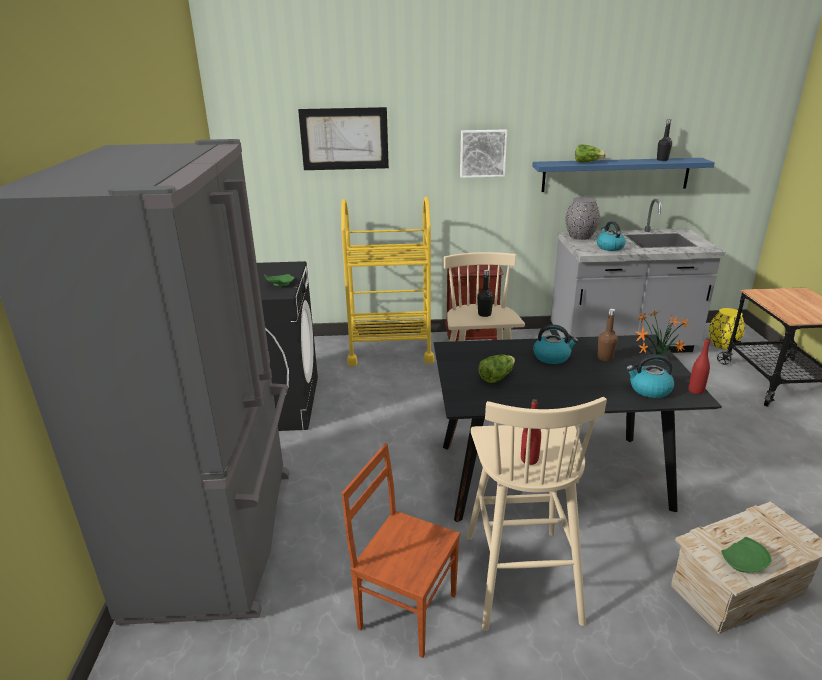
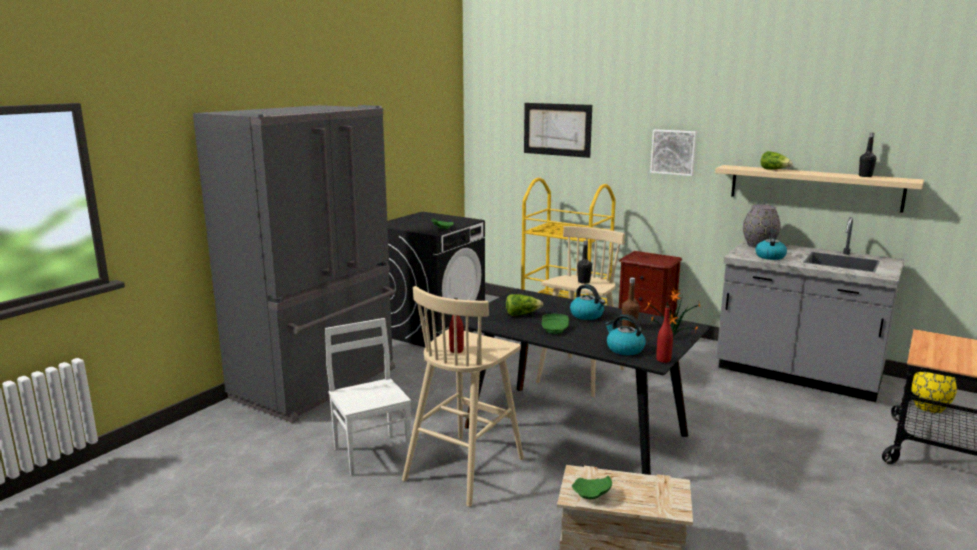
camera: 35 degrees right, 10 degrees down
brown chair [342,443,460,658] -> white chair [325,318,411,475]
blue shelf [532,158,715,192] -> beige shelf [715,165,924,213]
none -> green plate [542,314,569,334]

